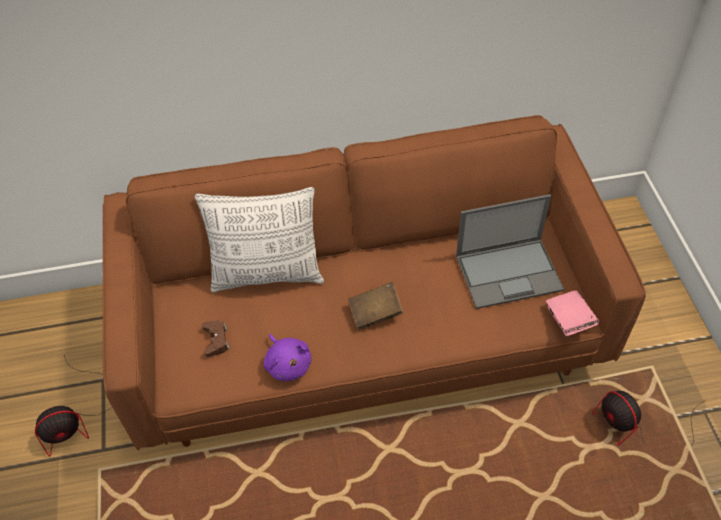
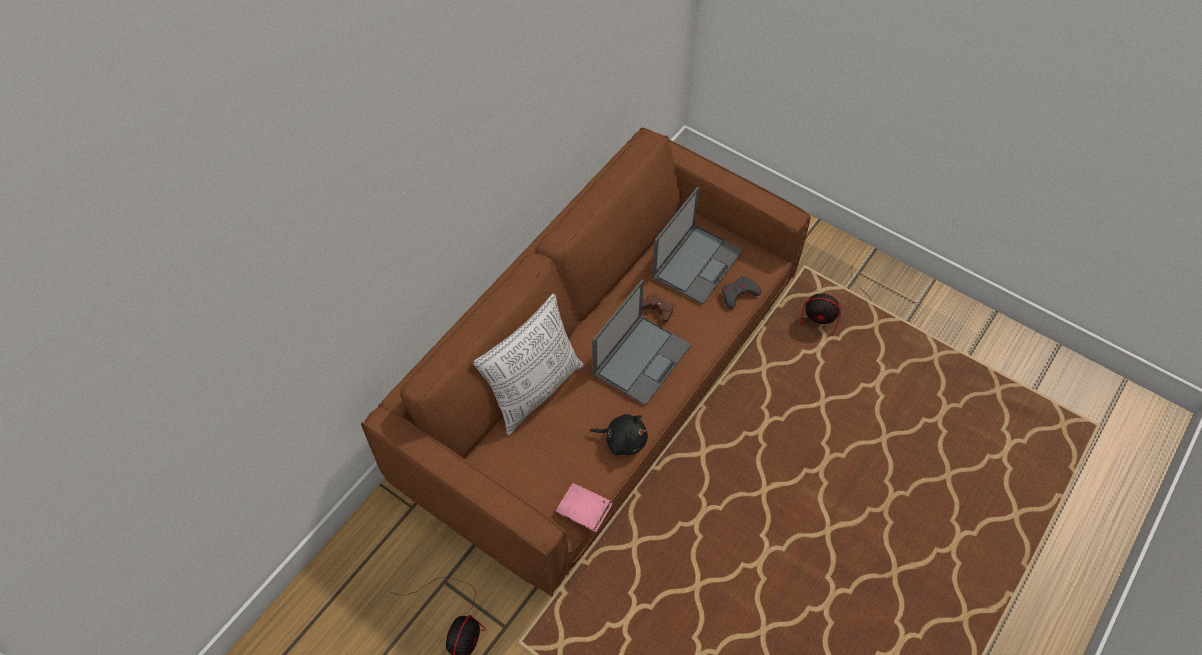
camera: 45 degrees left, 5 degrees up
brown game controller [202,320,229,357] -> brown game controller moved to [642,293,673,322]
purple plush toy [263,334,312,381] -> black plush toy [590,414,648,455]
brown book [348,282,403,330] -> laptop [592,280,692,406]
pink book [546,290,599,336] -> pink book moved to [556,483,612,532]
none -> grey game controller [722,277,761,309]

